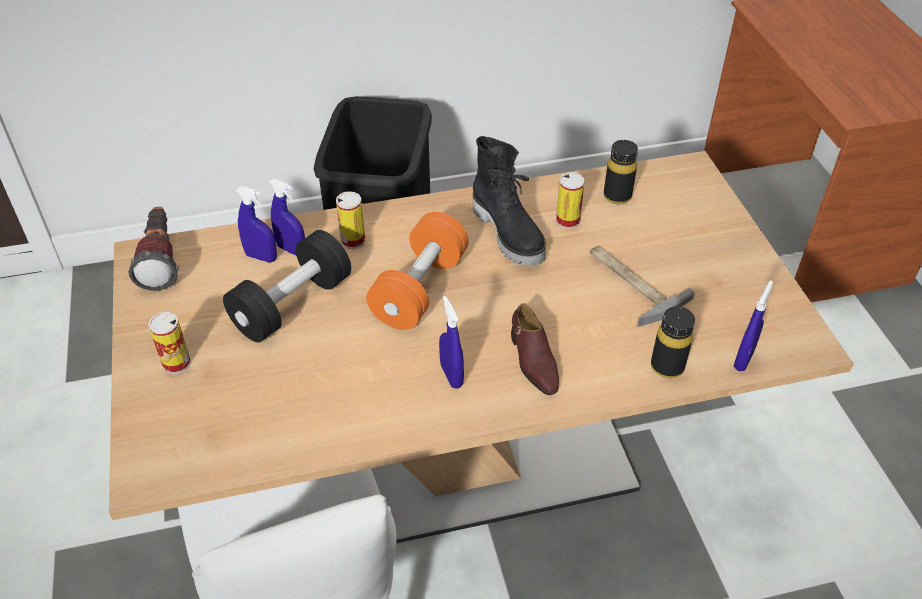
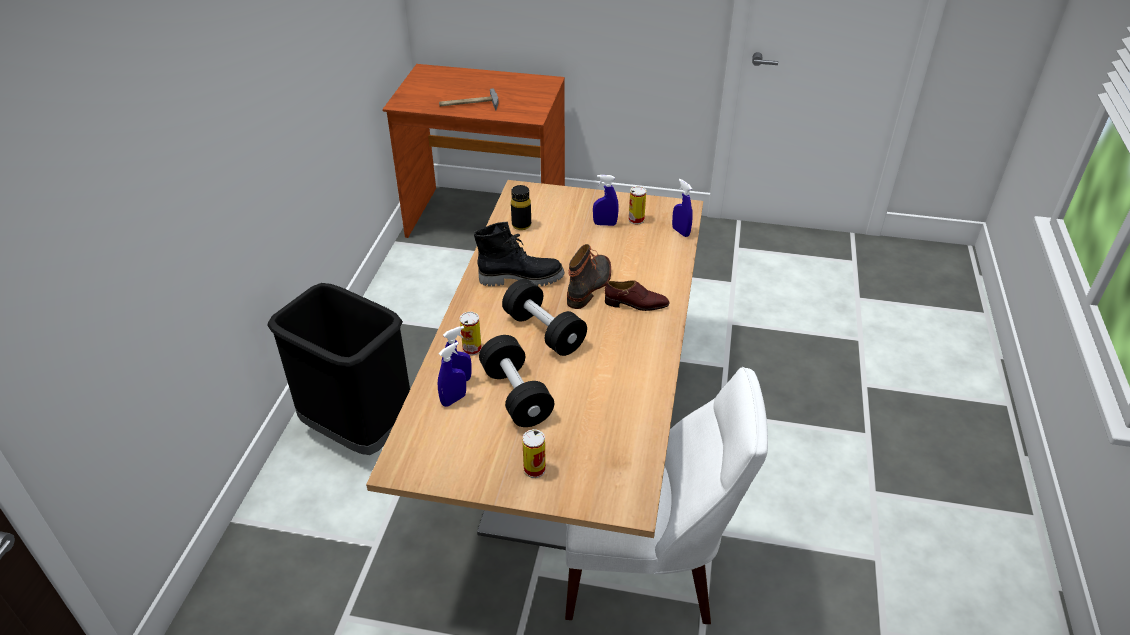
camera: 65 degrees left, 5 degrees down
flashlight [128,207,179,290] -> none
orange dumbbell [366,212,469,330] -> black dumbbell [502,279,587,356]
blue spray bottle [439,296,464,389] -> blue spray bottle moved to [593,175,618,226]
can [556,172,585,229] -> can moved to [629,186,646,224]
hammer [590,246,695,327] -> hammer moved to [439,88,499,110]
black bottle [651,306,695,378] -> none
none -> boot [567,244,611,309]

